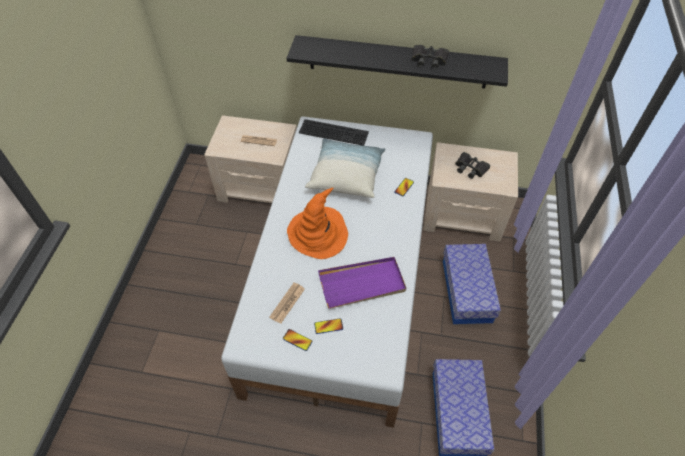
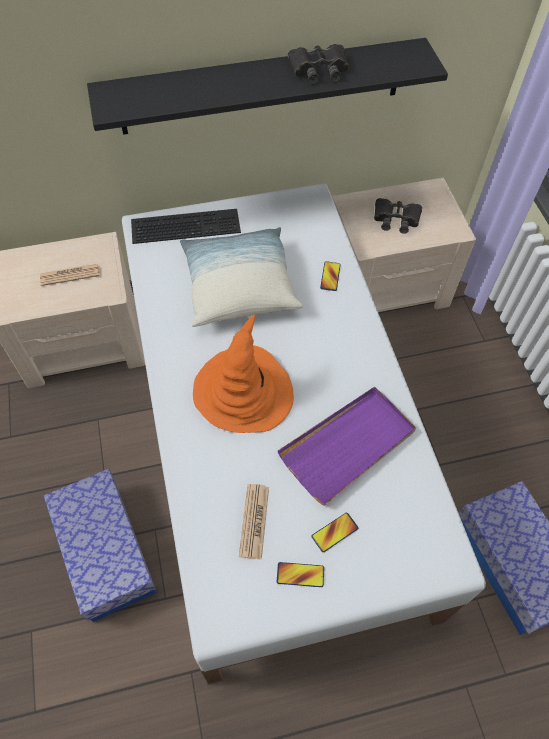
camera: 25 degrees left, 5 degrees up
storage box [443,244,501,324] -> storage box moved to [44,469,156,622]

